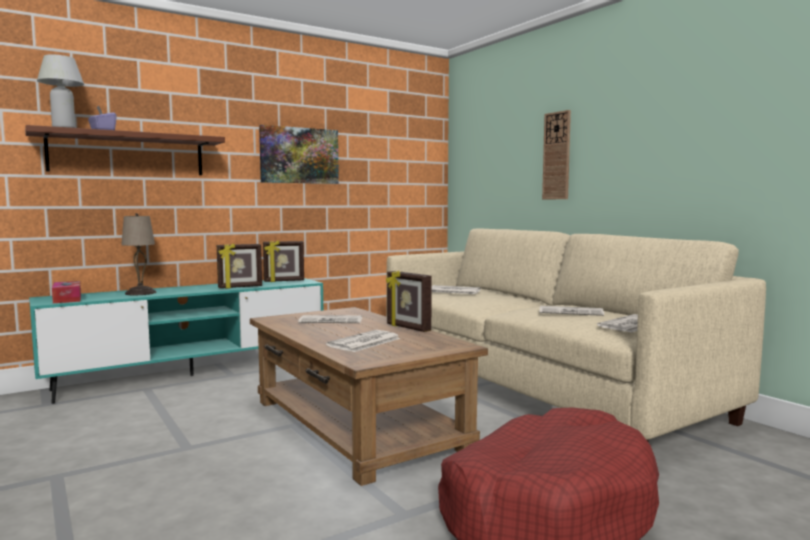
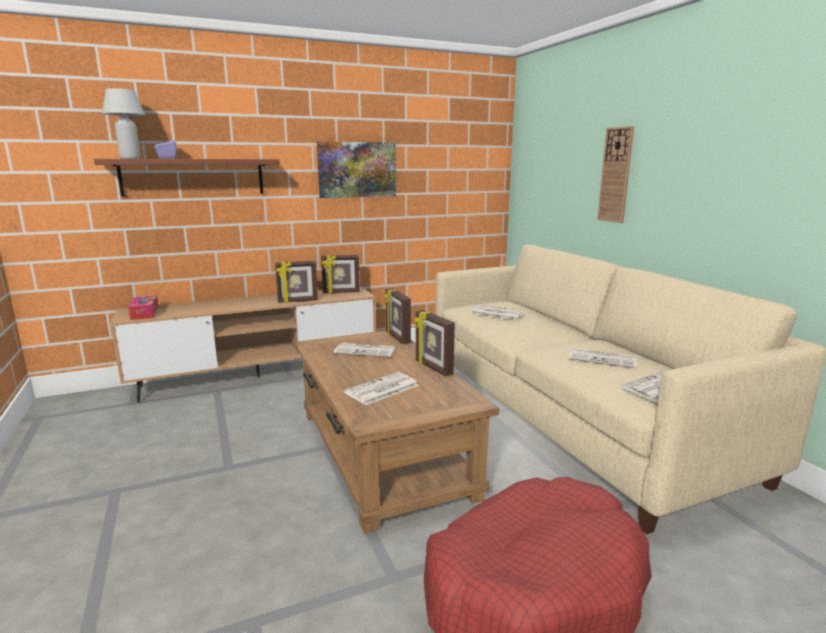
camera: 10 degrees right, 10 degrees up
turquoise tv stand [29,278,323,404] -> brown tv stand [111,286,376,403]
beige table lamp [121,213,156,295] -> none
none -> picture frame [384,288,411,344]

